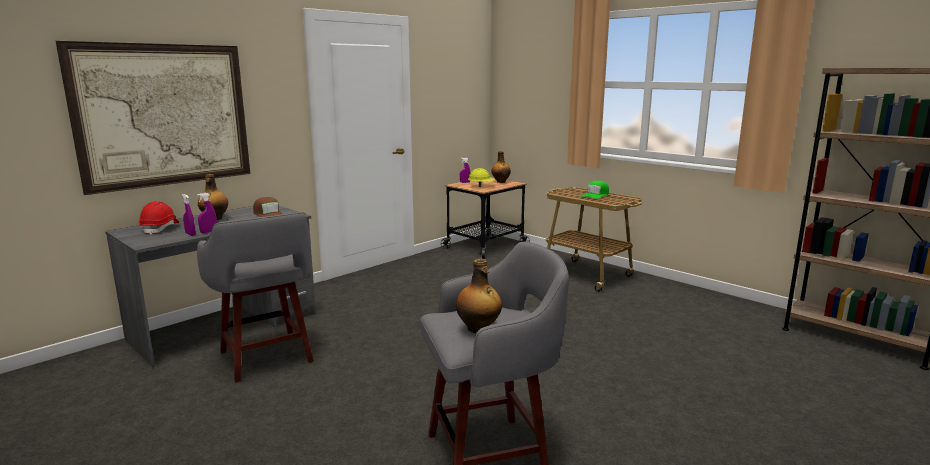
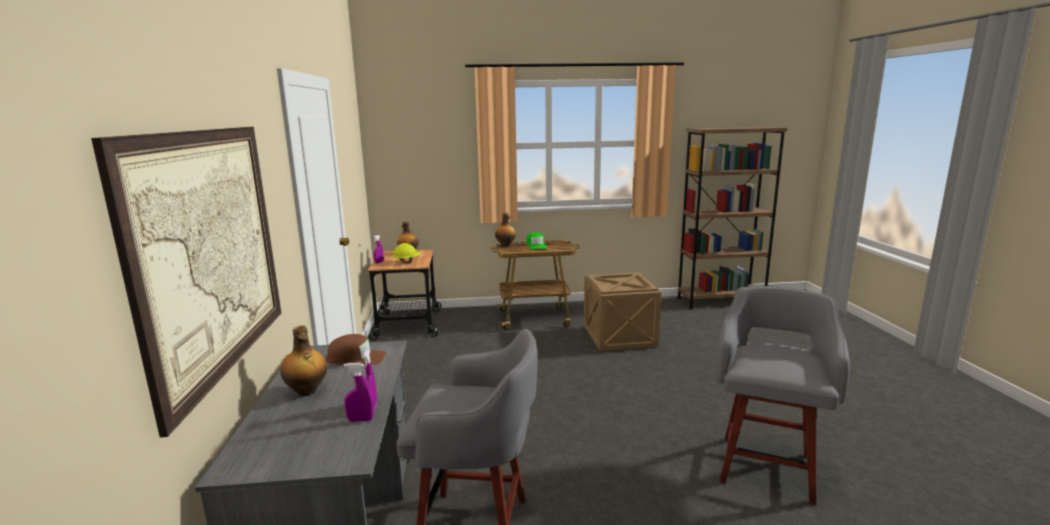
camera: 50 degrees left, 0 degrees up
red hard hat [138,201,179,235] -> none
bottle [456,259,502,333] -> bottle moved to [495,213,516,247]
none -> crate [584,272,662,351]

